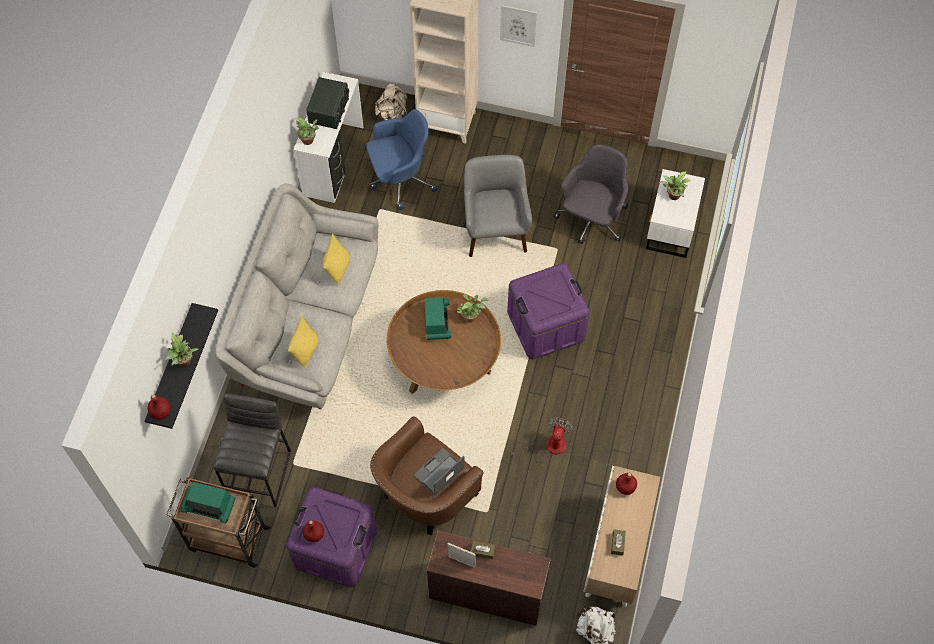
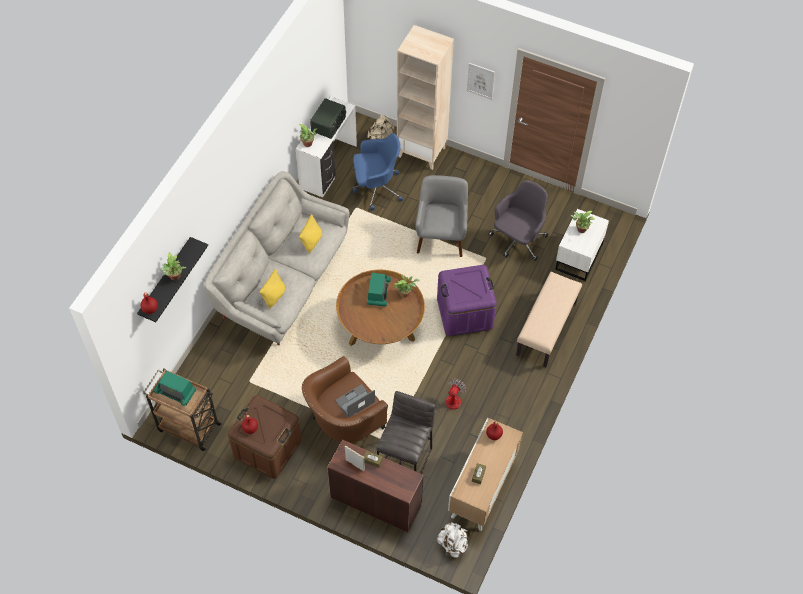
camera: 10 degrees right, 5 degrees down
grey stool [214,393,291,507] -> grey stool moved to [377,391,435,474]
purple storage box [286,487,377,587] -> brown storage box [228,395,302,478]
none -> beige bench [516,272,582,367]

